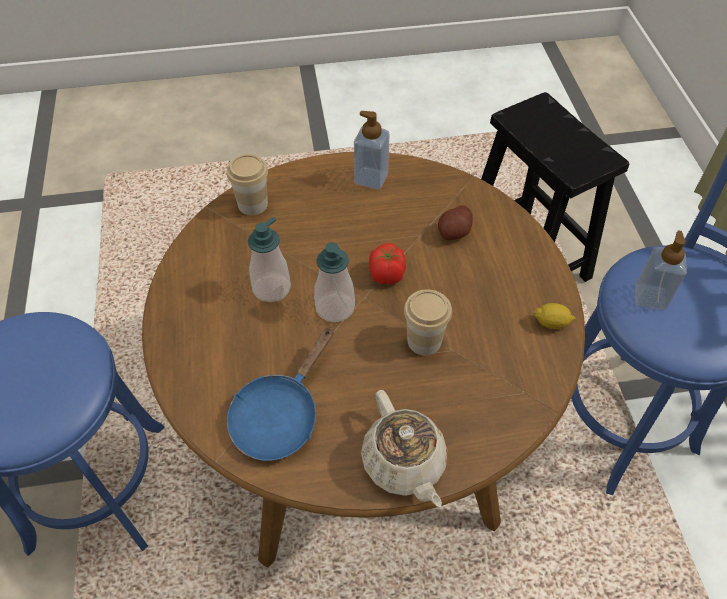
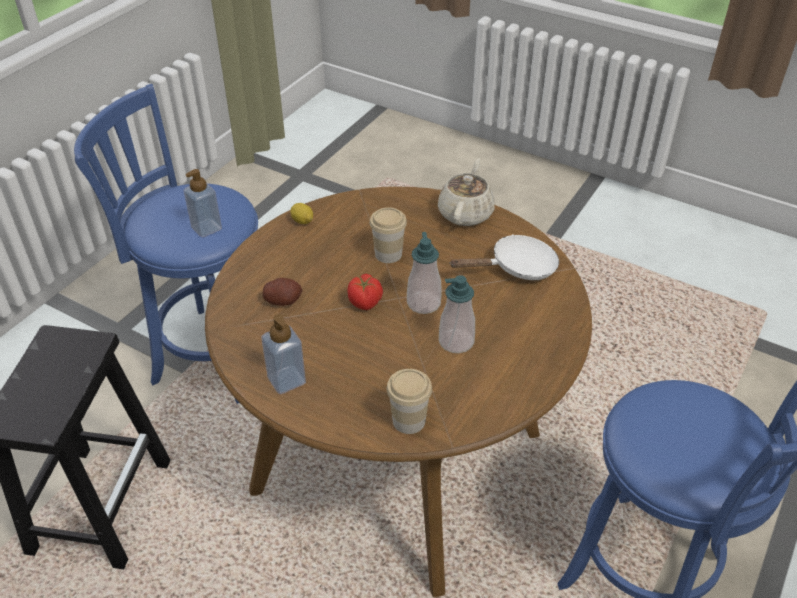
camera: 140 degrees left, 10 degrees down
blue frying pan [227,327,334,461] -> white frying pan [449,234,559,280]

